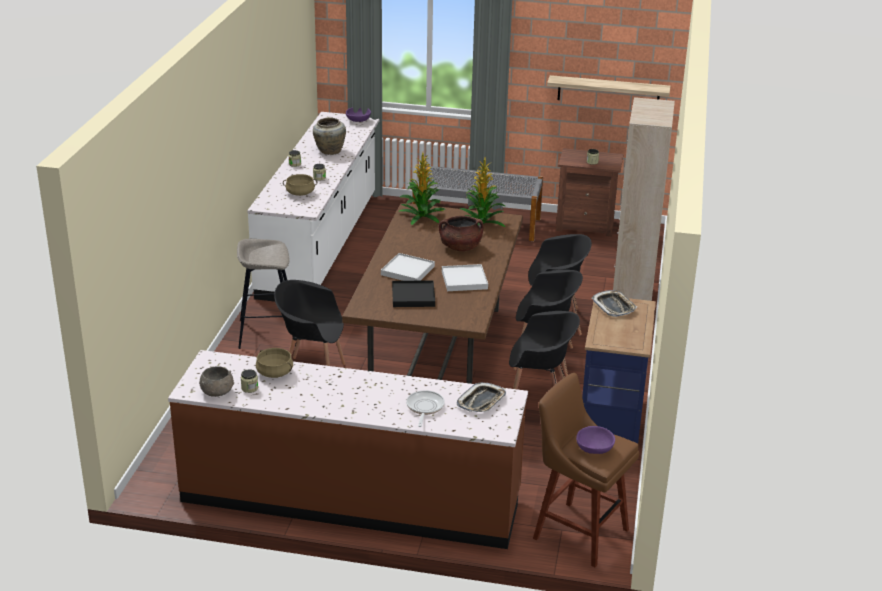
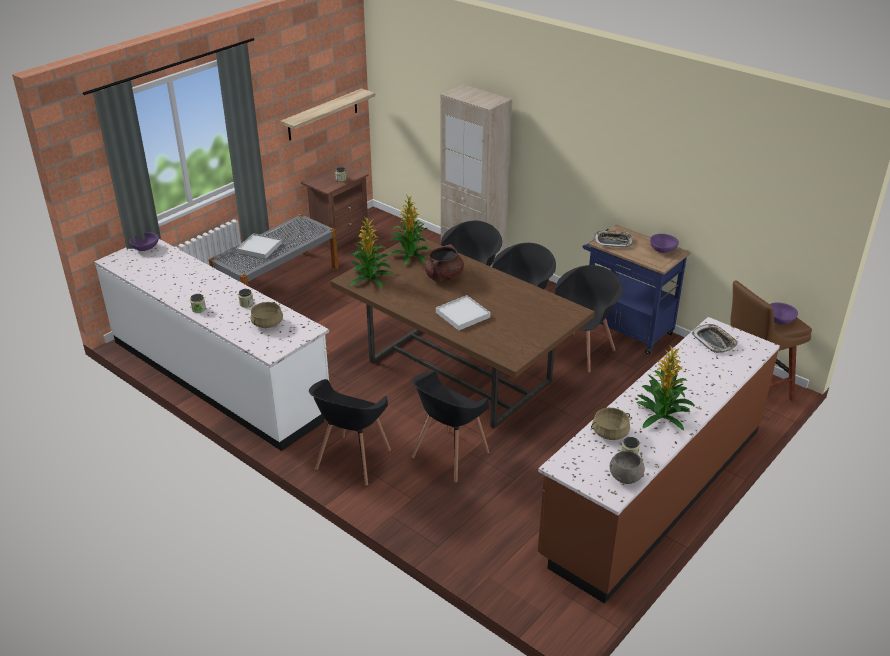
camera: 60 degrees left, 5 degrees up
grey stool [237,239,296,349] -> black chair [309,379,391,485]
beige vase [313,118,346,155] -> none
black tray [392,280,435,307] -> none
frying pan [406,390,445,427] -> none
white tray [442,264,488,291] -> white tray moved to [236,233,282,259]
none -> potted plant [636,346,695,430]
none -> purple bowl [650,234,679,253]

